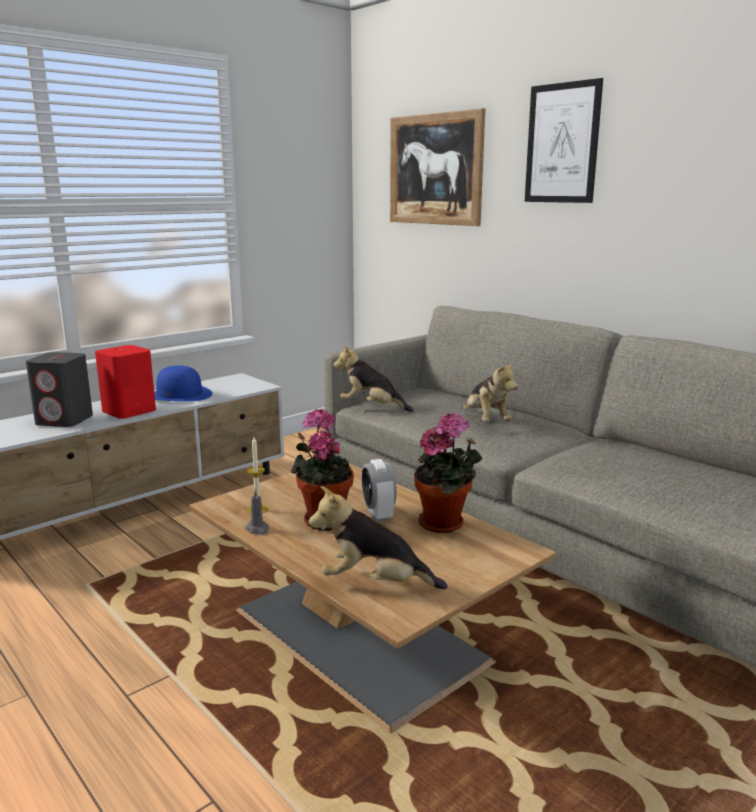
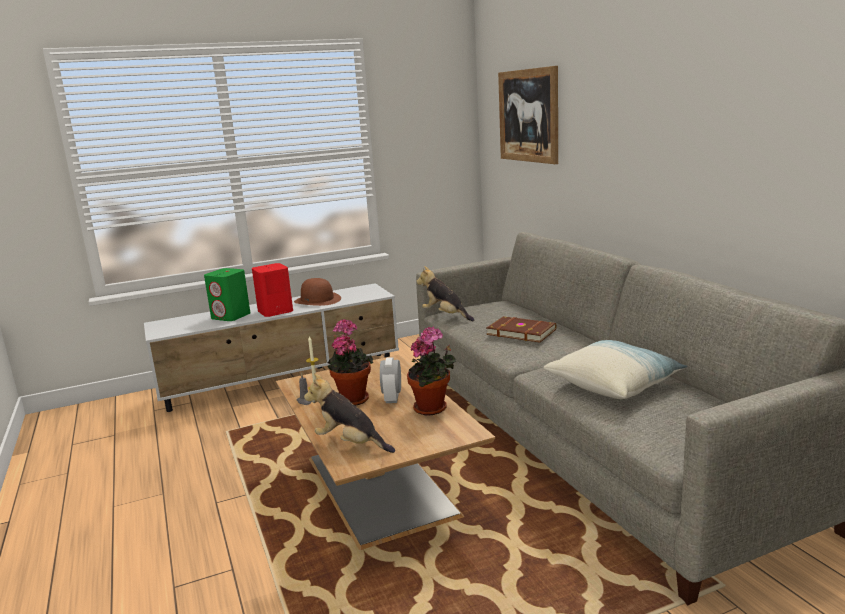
camera: 20 degrees right, 0 degrees up
grey speaker [26,352,93,427] -> green speaker [204,268,250,321]
blue hat [154,366,213,402] -> brown hat [294,278,341,306]
plush toy [462,360,518,422] -> brown book [486,316,556,342]
picture [525,78,603,203] -> none
none -> pillow [543,340,688,399]

